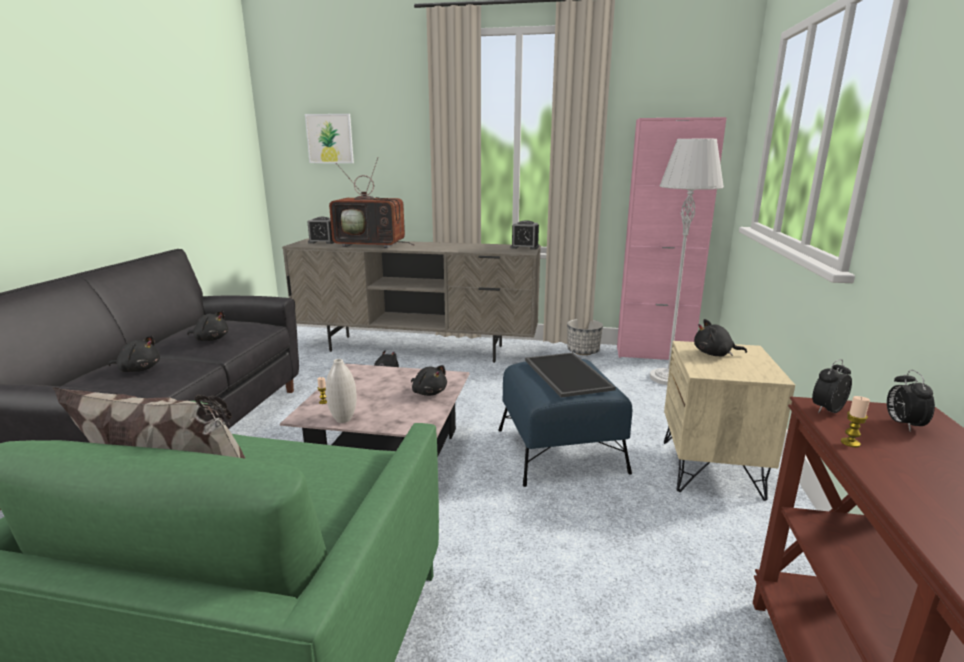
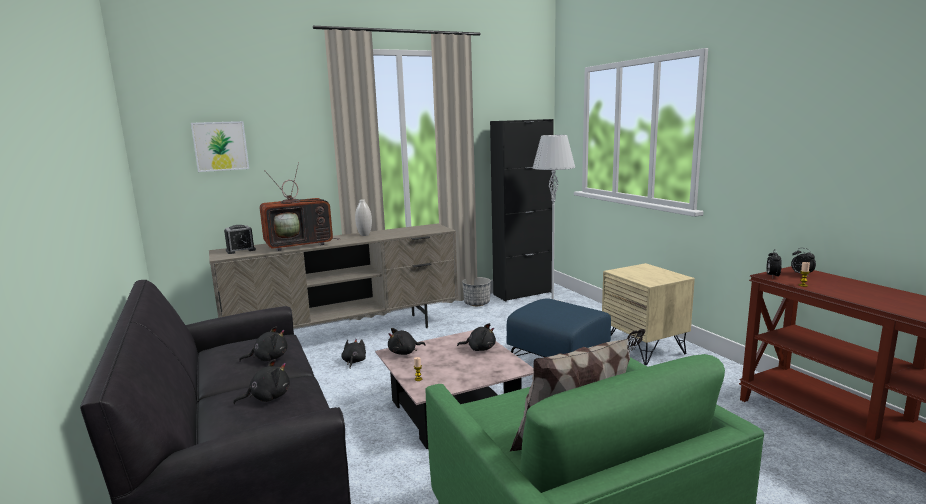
camera: 35 degrees left, 5 degrees down
white vase [326,359,357,423] -> white vase moved to [355,199,372,236]
alarm clock [511,220,539,250] -> none
tray [525,352,616,398] -> none
pink cabinet [617,117,727,360] -> black cabinet [490,119,554,301]
black plush toy [694,319,747,356] -> black plush toy moved to [388,328,426,355]

